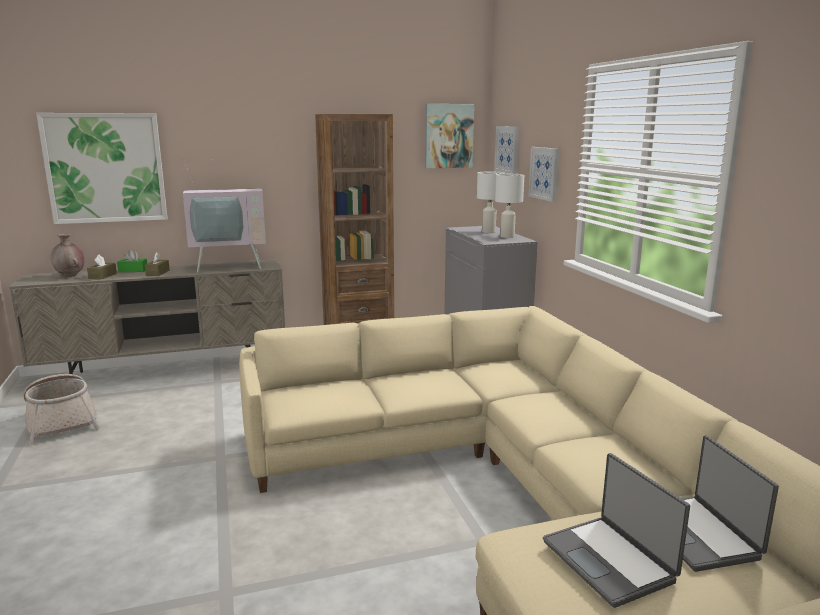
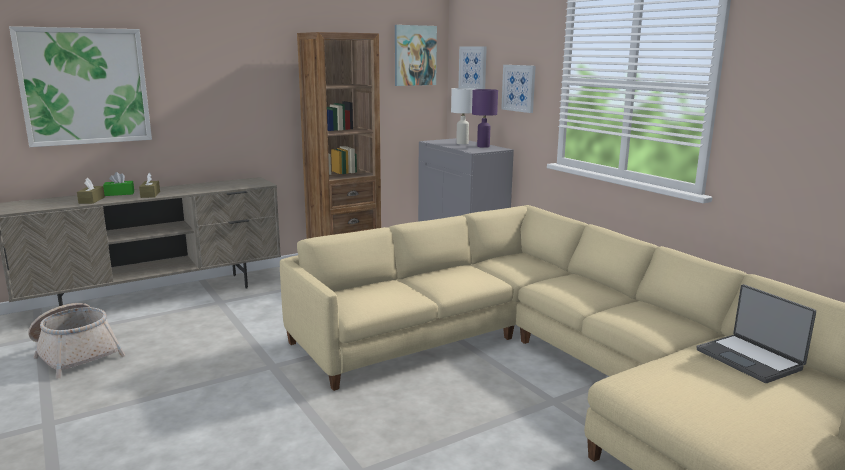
camera: 15 degrees left, 0 degrees up
brown vase [50,234,85,277] -> none
television [183,158,266,273] -> none
white table lamp [495,174,524,238] -> purple table lamp [472,89,498,148]
laptop [543,453,690,608] -> none

